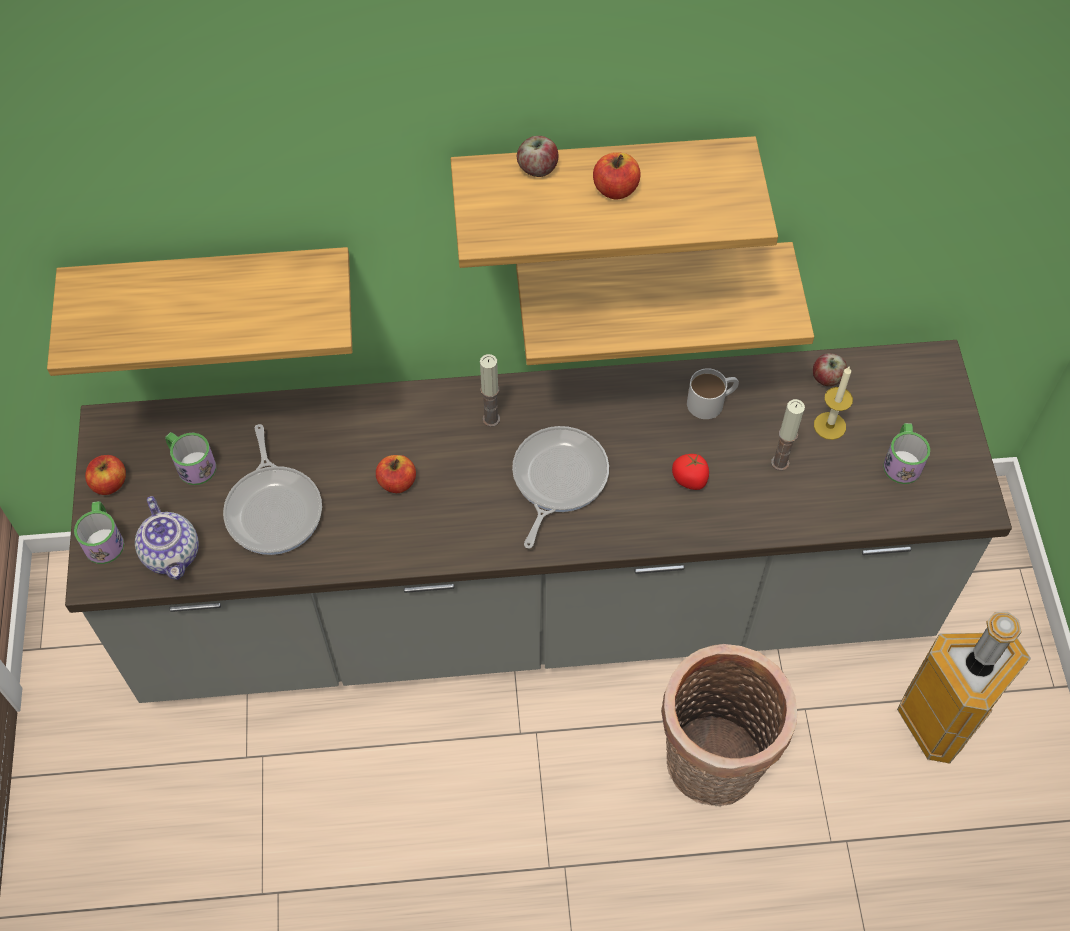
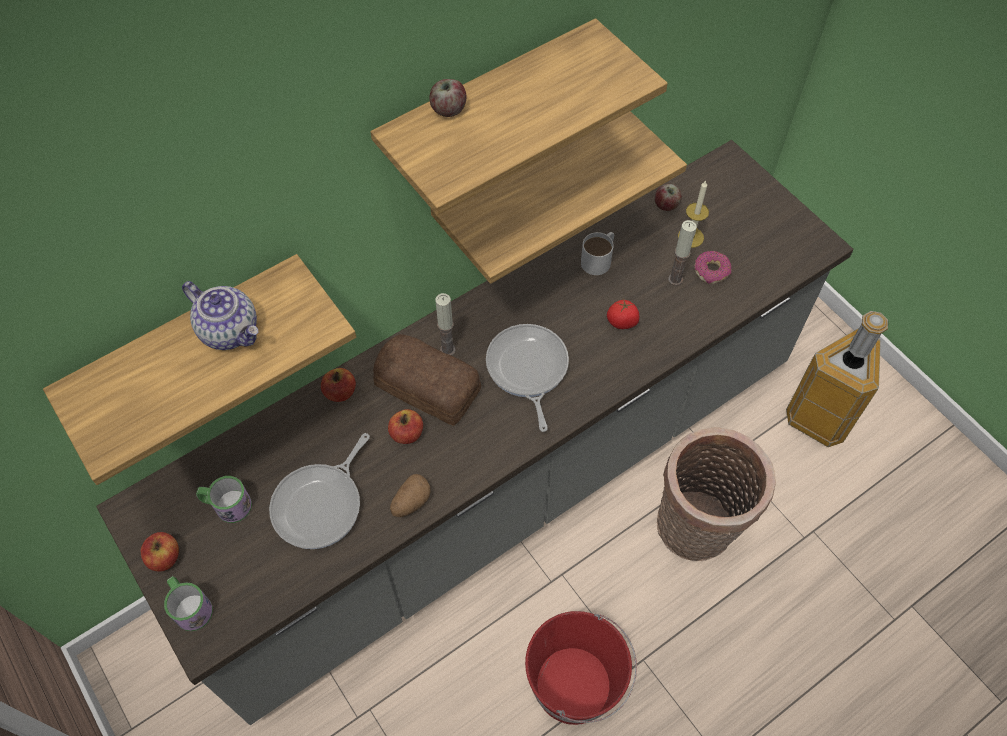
camera: 30 degrees left, 0 degrees up
teapot [135,496,199,580] -> teapot moved to [182,281,258,350]
frying pan [223,424,322,555] -> frying pan turned 75 degrees clockwise [269,433,370,549]
apple [593,152,640,200] -> apple moved to [321,368,356,402]
mug [883,423,930,484] -> none
none -> bread [373,334,481,426]
none -> potato [390,474,431,517]
none -> red bucket [525,611,637,725]
none -> donut [694,251,731,284]

